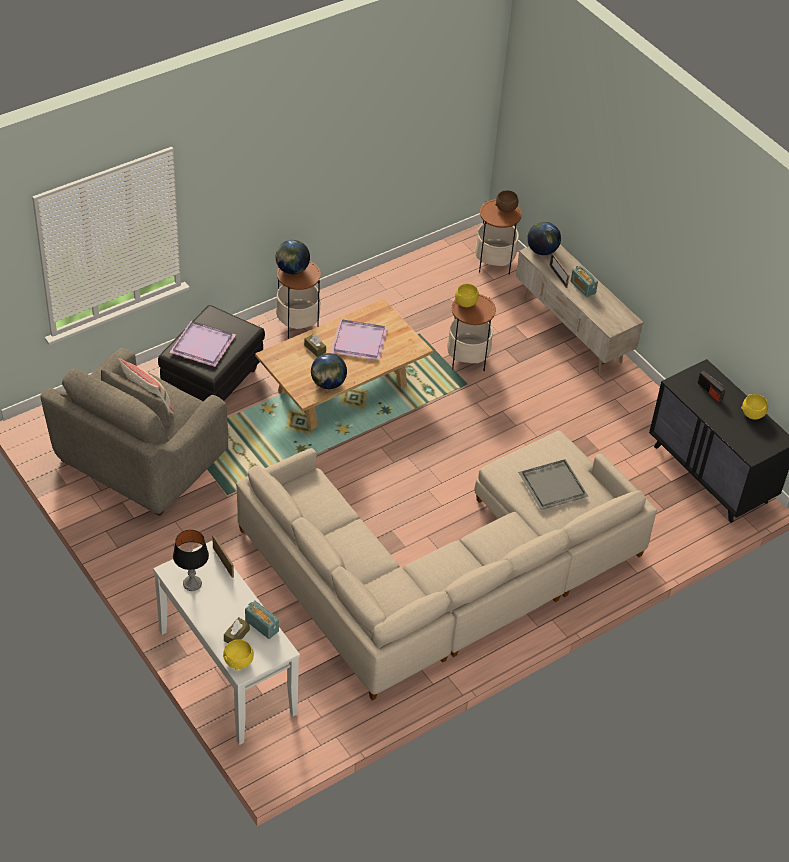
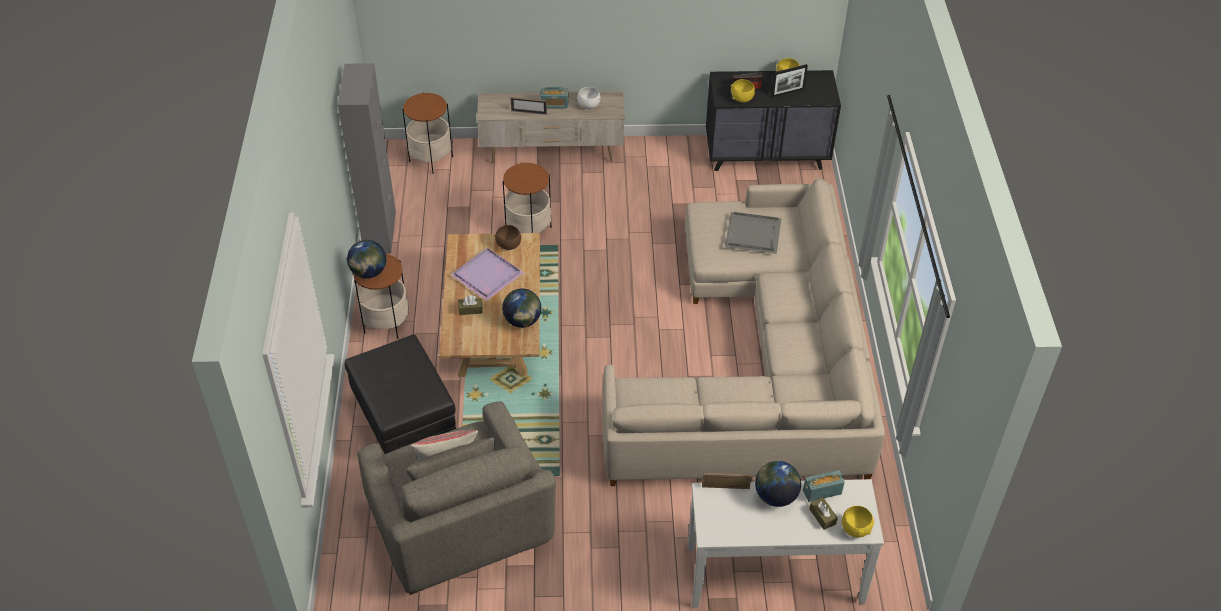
camera: 55 degrees left, 0 degrees up
purple tray [169,321,236,367] -> none
table lamp [173,530,209,591] -> none
yellow bowl [455,284,479,307] -> yellow bowl moved to [731,79,755,103]
brown bowl [495,190,518,213] -> brown bowl moved to [494,225,521,250]
globe [527,222,561,255] -> globe moved to [755,461,801,507]
none -> grey cabinet [338,63,396,254]
none -> white bowl [577,87,601,109]
none -> picture frame [771,64,808,97]

